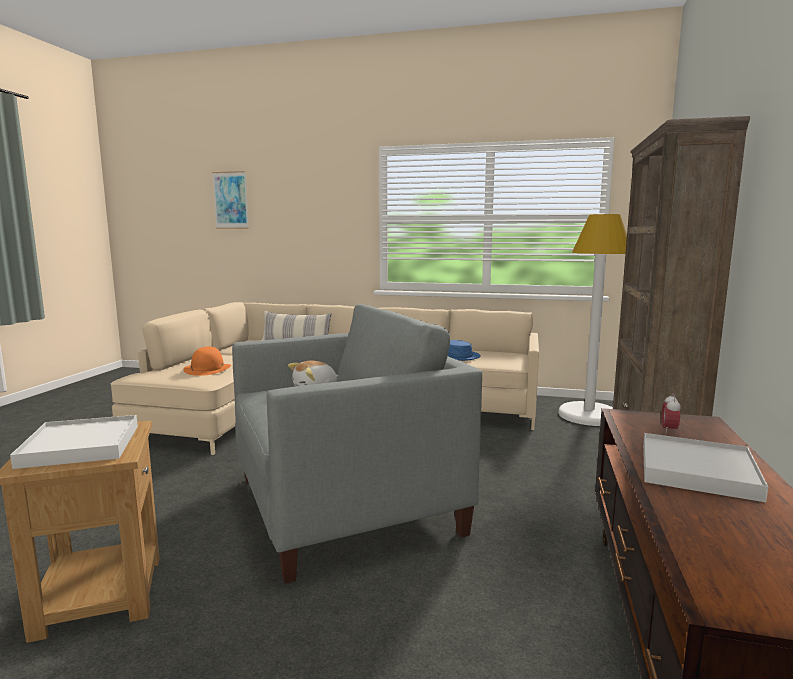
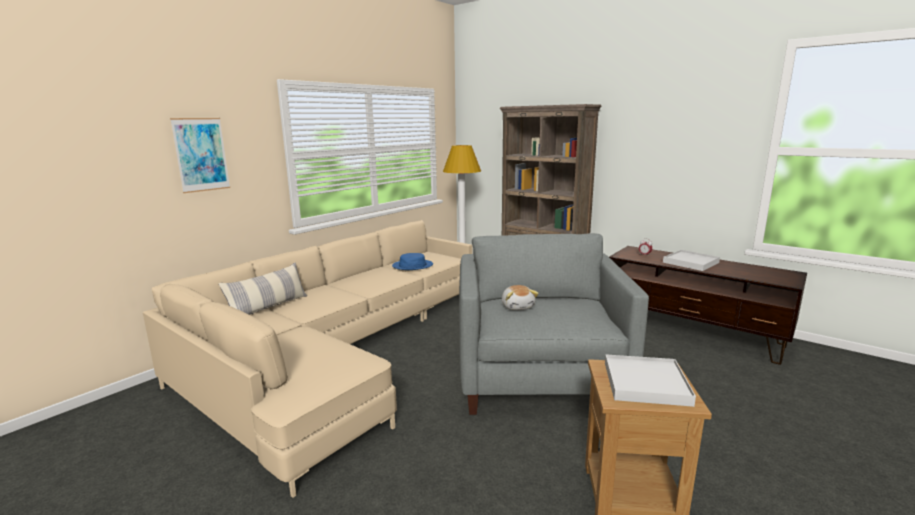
camera: 65 degrees left, 5 degrees up
orange hat [183,347,231,376] -> none
picture [212,171,249,229] -> picture moved to [170,118,230,193]

